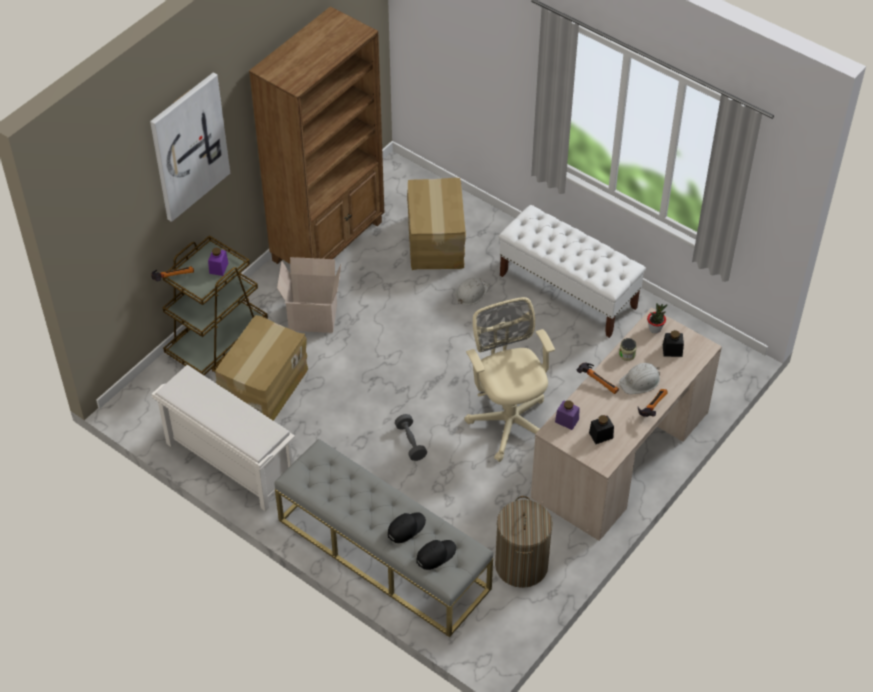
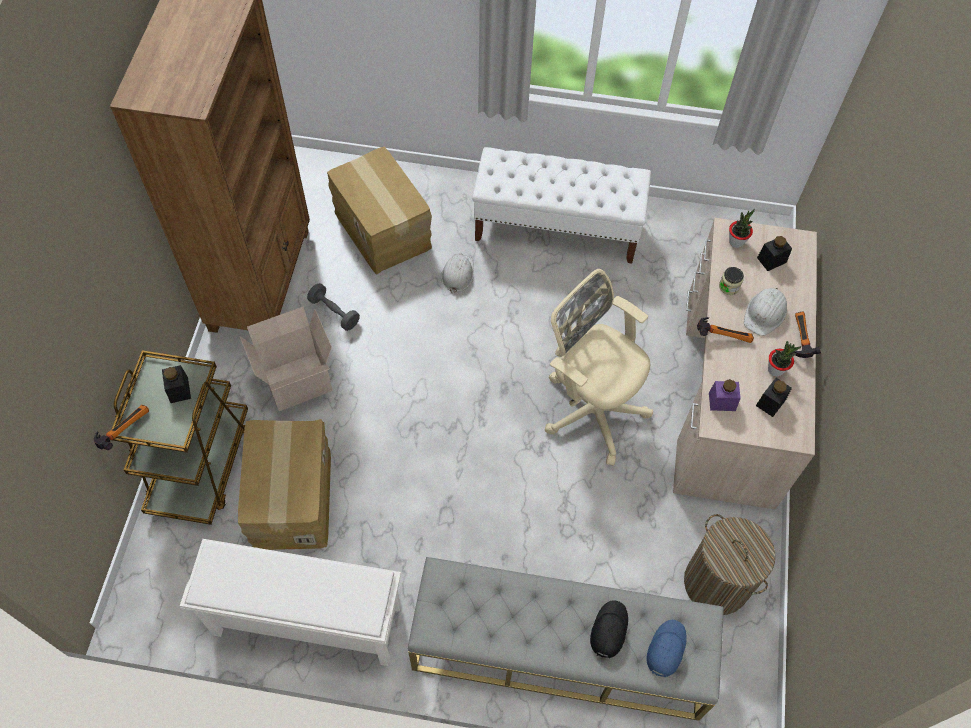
camera: 30 degrees left, 10 degrees up
picture [150,72,230,222] -> none
purple jar [208,248,228,276] -> black jar [162,365,191,403]
grey dumbbell [395,414,427,461] -> grey dumbbell moved to [307,283,360,331]
black cap [416,540,456,570] -> blue cap [646,620,687,677]
none -> potted plant [768,341,801,377]

